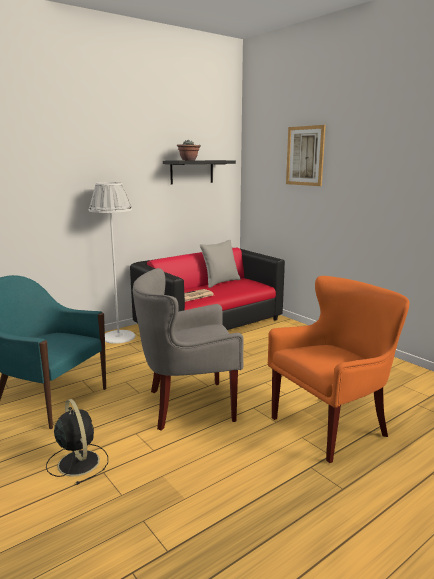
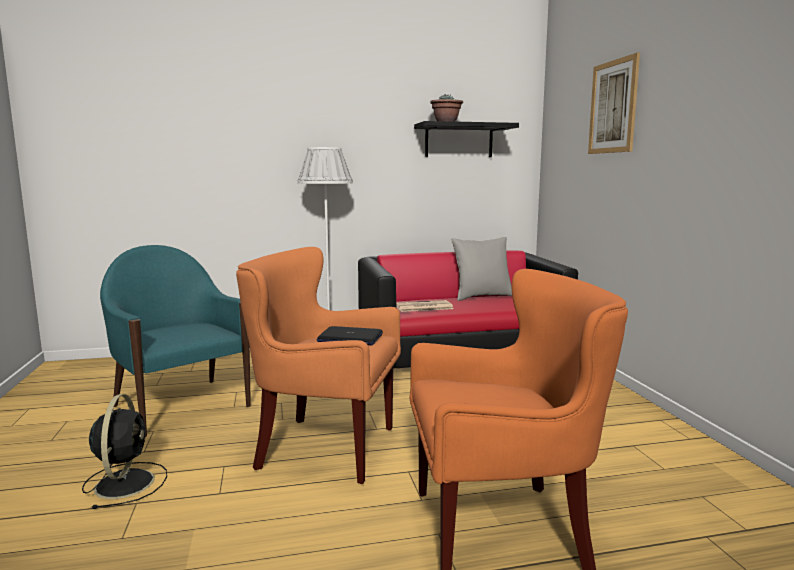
camera: 25 degrees right, 5 degrees down
grey armchair [133,268,243,430] -> orange armchair [236,247,401,484]
none -> laptop [317,326,383,345]

